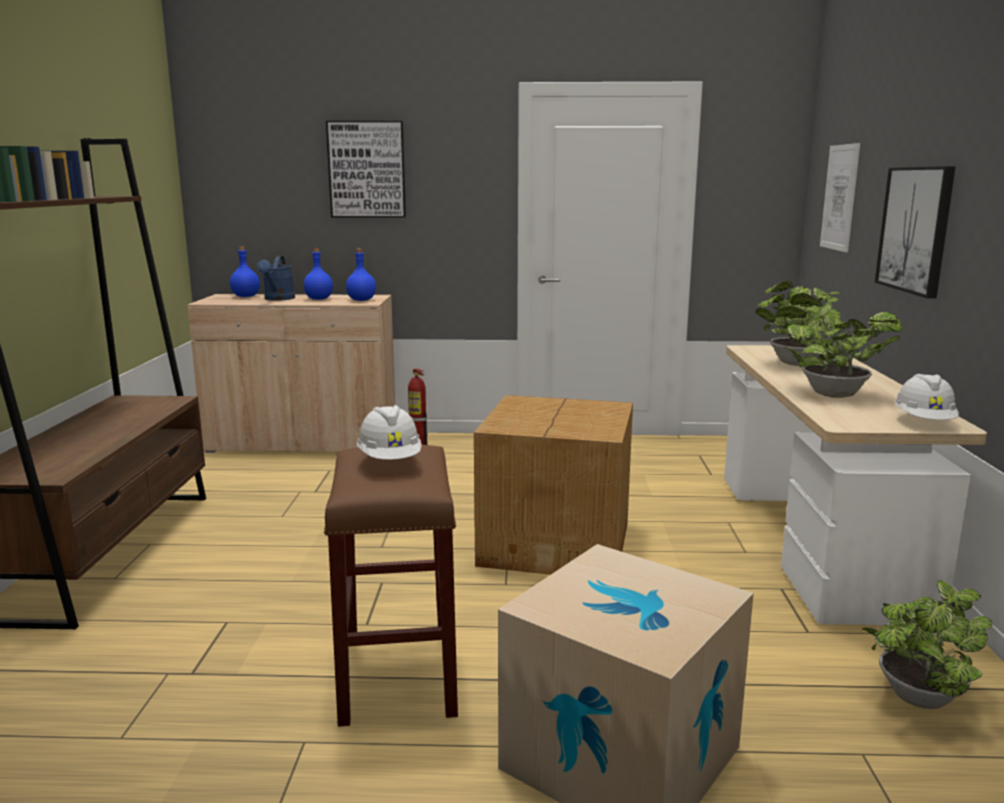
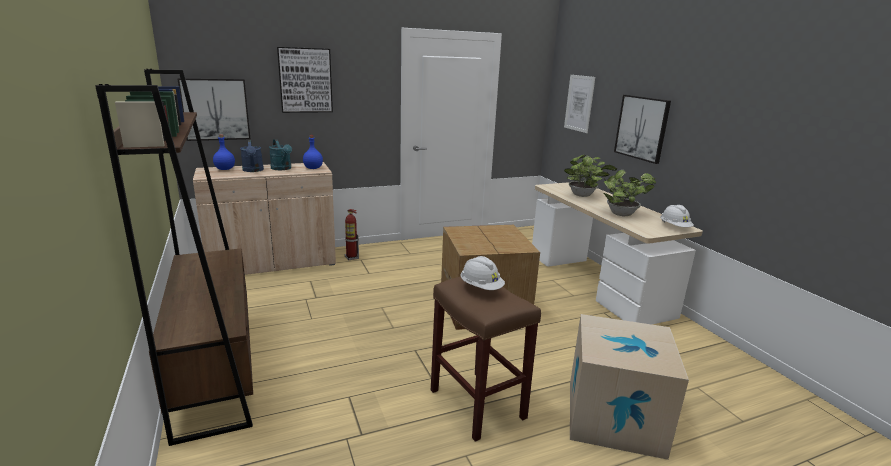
camera: 25 degrees left, 5 degrees up
blue bottle [303,248,333,300] -> turquoise watering can [269,139,292,170]
potted plant [862,580,992,709] -> none
none -> picture [177,78,251,141]

